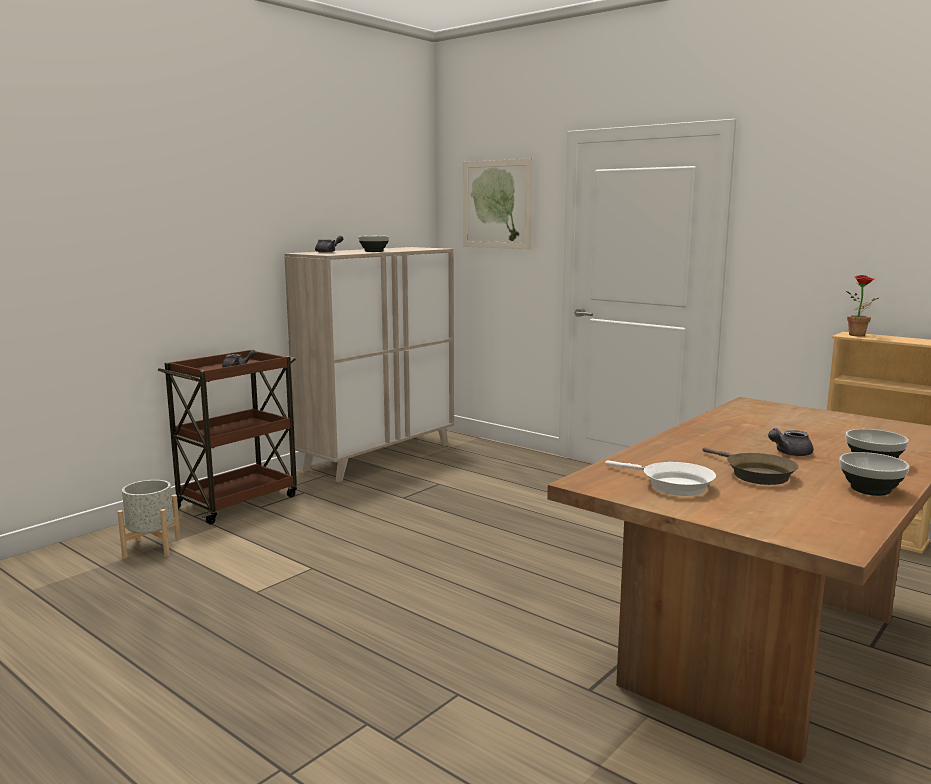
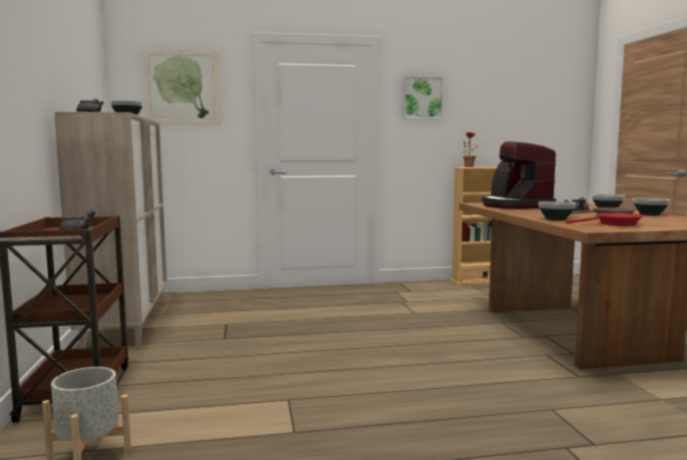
camera: 50 degrees left, 5 degrees down
white frying pan [605,460,716,496] -> red frying pan [566,213,643,226]
none -> picture [403,77,444,119]
none -> coffee machine [482,142,556,209]
none -> bowl [538,201,576,221]

